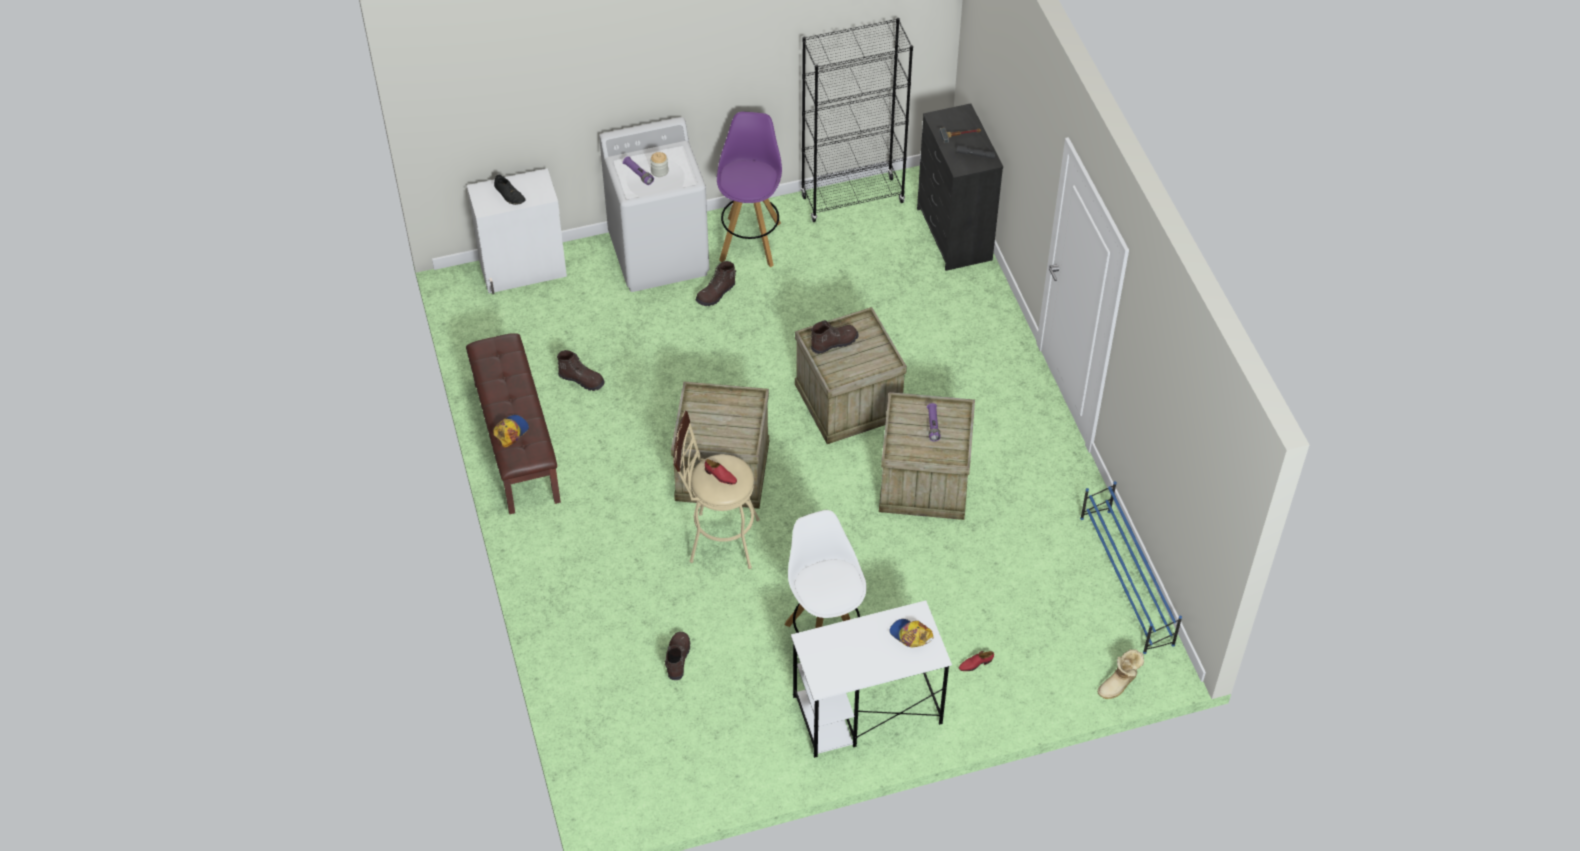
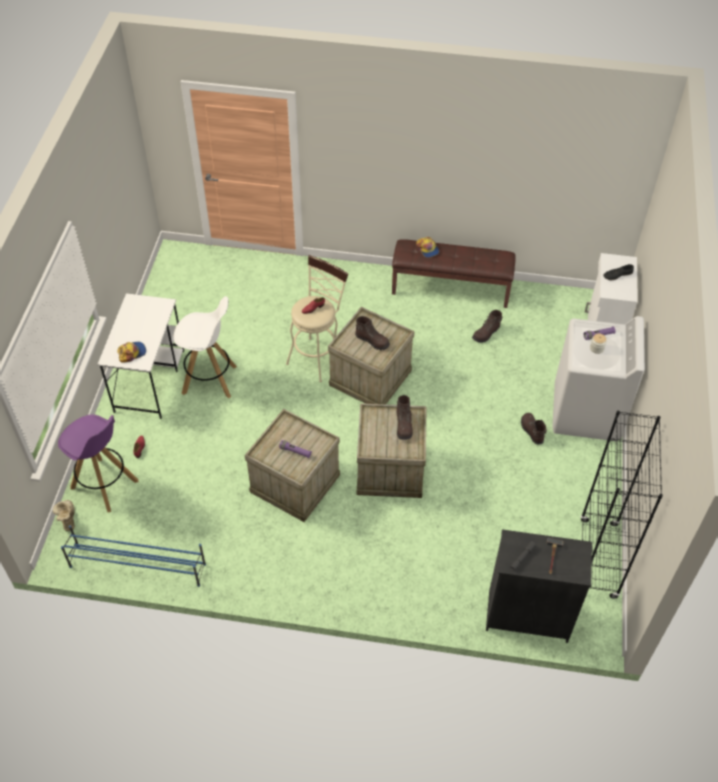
camera: 115 degrees right, 0 degrees up
brown boot [664,632,690,680] -> brown boot moved to [355,316,390,350]
purple stool [717,111,782,267] -> purple stool moved to [58,414,139,512]

